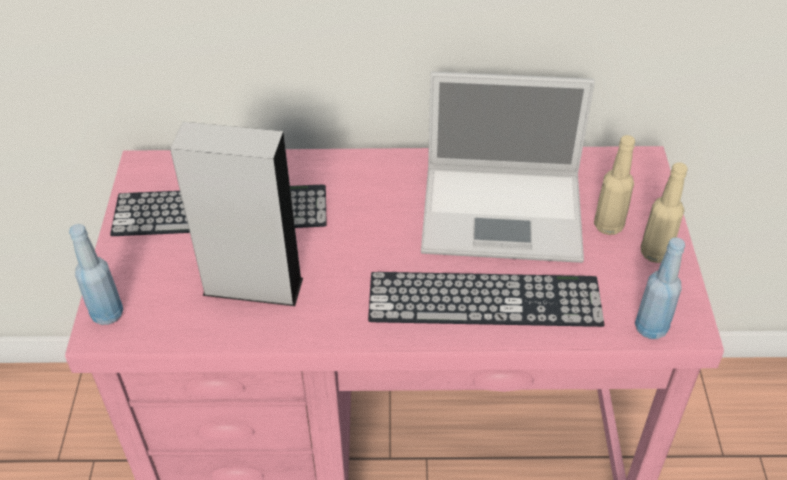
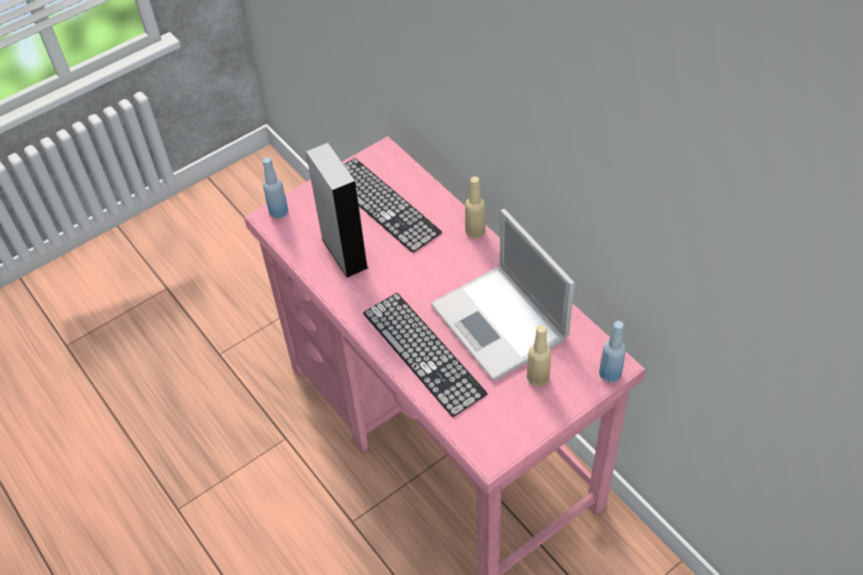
camera: 55 degrees right, 5 degrees up
blue bottle [635,237,685,339] -> blue bottle moved to [599,321,626,382]
beige bottle [641,162,688,263] -> beige bottle moved to [465,176,486,239]

